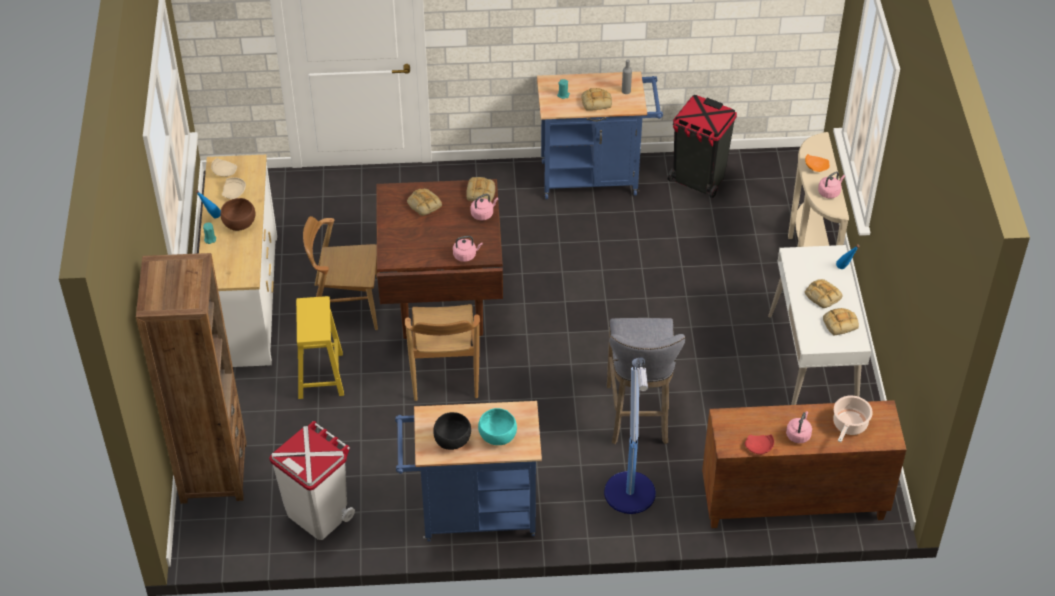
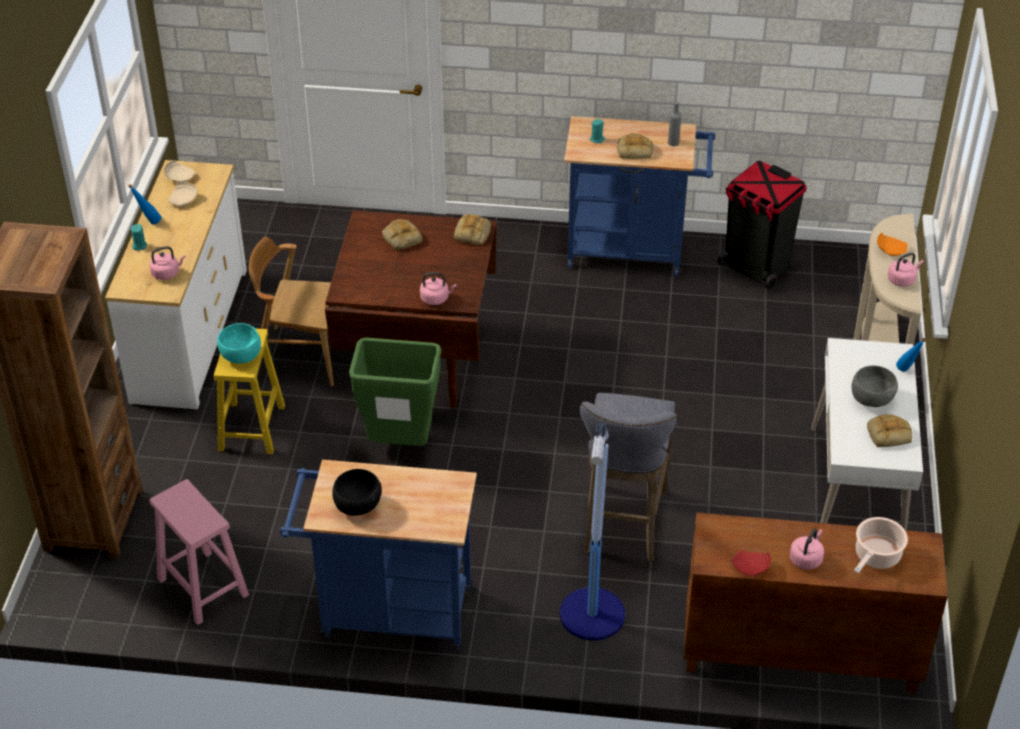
camera: 10 degrees right, 5 degrees down
brown bowl [220,198,255,231] -> none
white trash can [269,421,355,540] -> pink stool [149,479,249,625]
brown chair [405,304,480,401] -> green trash can [349,337,442,446]
pink kettle [471,194,498,221] -> pink kettle moved to [149,246,186,280]
turquoise bowl [478,408,517,445] -> turquoise bowl moved to [217,323,261,364]
bread [805,279,842,308] -> grey bowl [852,366,898,407]

